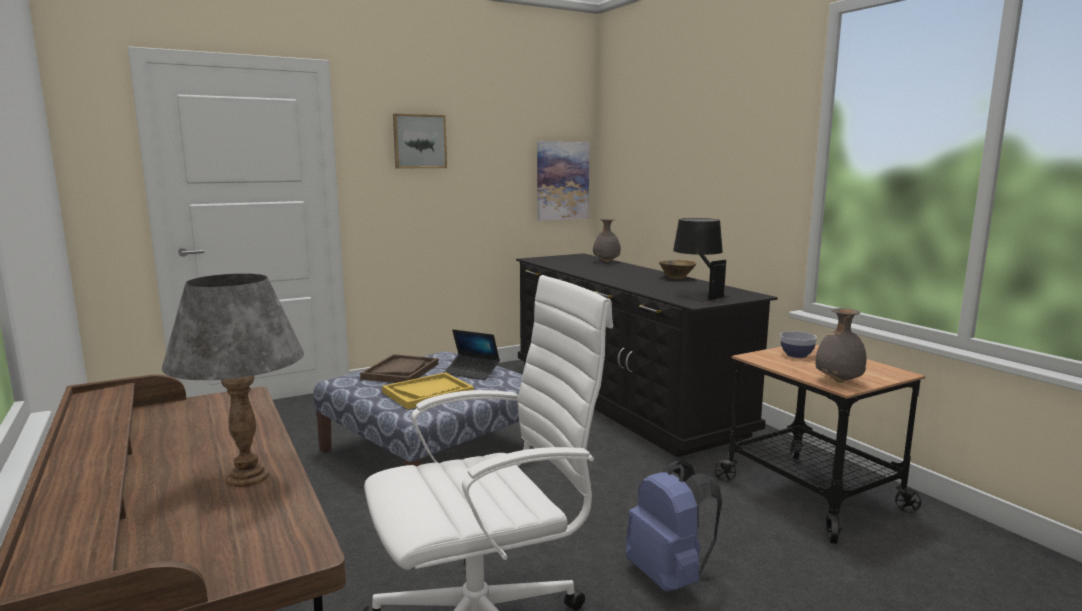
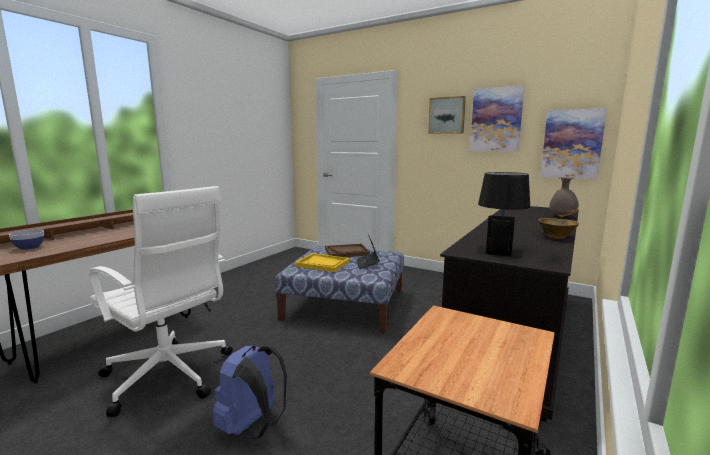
camera: 60 degrees right, 0 degrees up
grey table lamp [162,273,304,487] -> none
bowl [780,331,817,358] -> bowl moved to [9,229,44,250]
grey vase [816,308,867,383] -> none
none -> picture [470,85,524,152]

